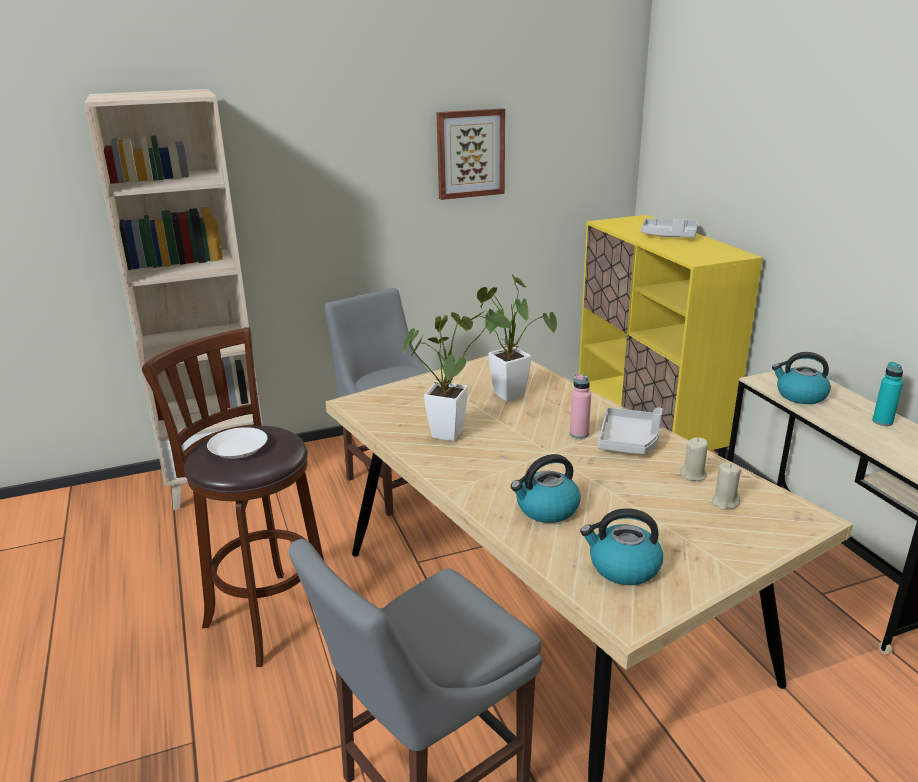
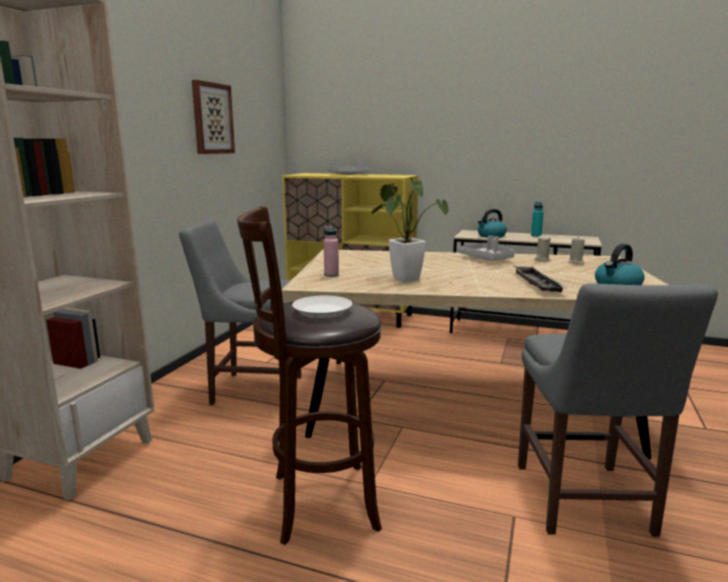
camera: 50 degrees left, 10 degrees down
potted plant [471,274,557,401] -> none
kettle [511,454,581,523] -> tray [513,265,566,292]
pink bottle [570,374,591,439] -> pink bottle moved to [324,226,339,277]

